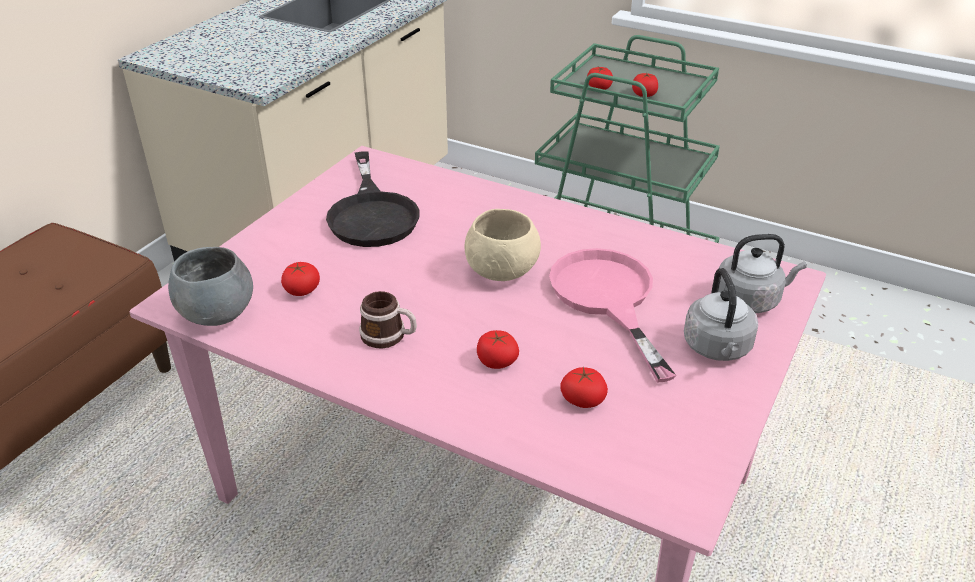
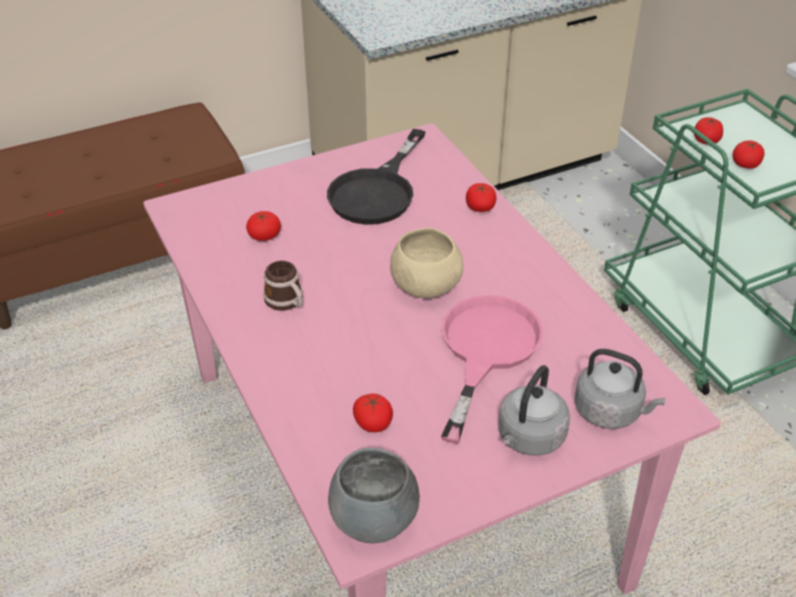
camera: 35 degrees right, 5 degrees up
grey bowl [168,247,253,326] -> grey bowl moved to [328,448,420,543]
tomato [477,330,519,369] -> tomato moved to [466,183,496,212]

